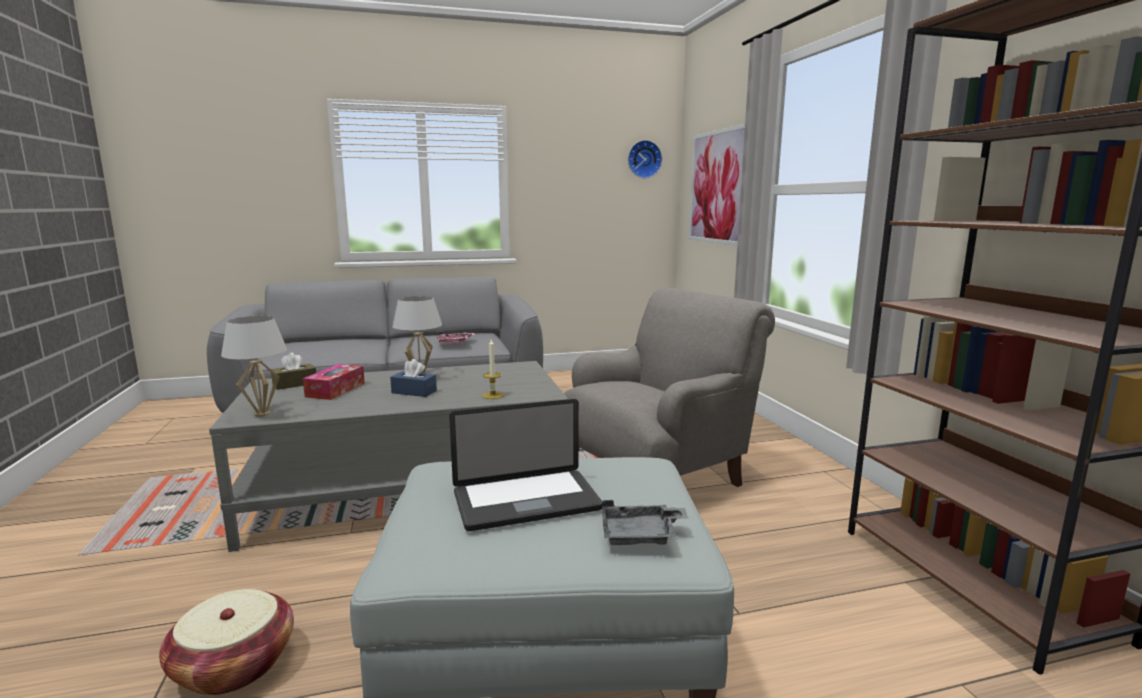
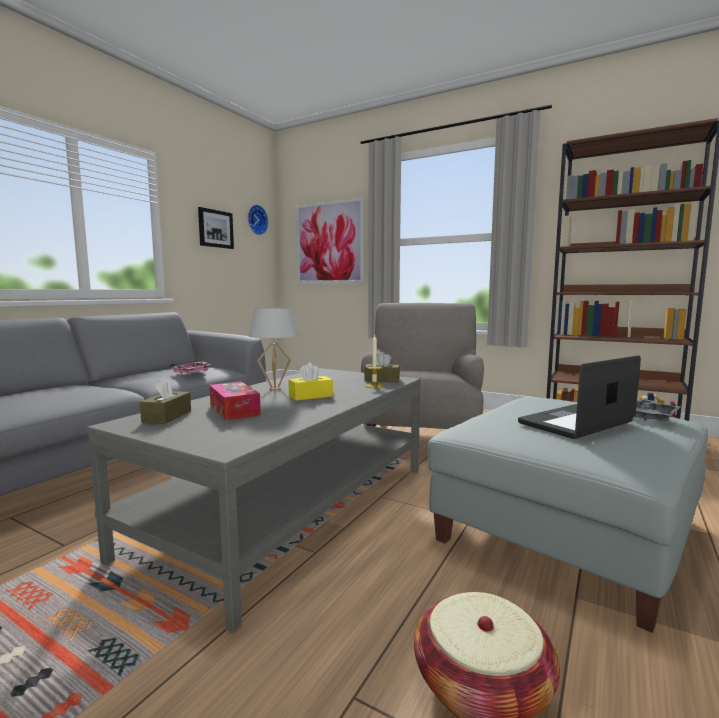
camera: 45 degrees left, 5 degrees down
white table lamp [221,316,287,417] -> none
blue tissue box [390,359,437,397] -> yellow tissue box [288,363,333,401]
laptop [449,399,603,531] -> laptop turned 150 degrees counterclockwise [518,355,641,439]
none -> picture [198,207,234,249]
none -> brown tissue box [364,352,400,382]

